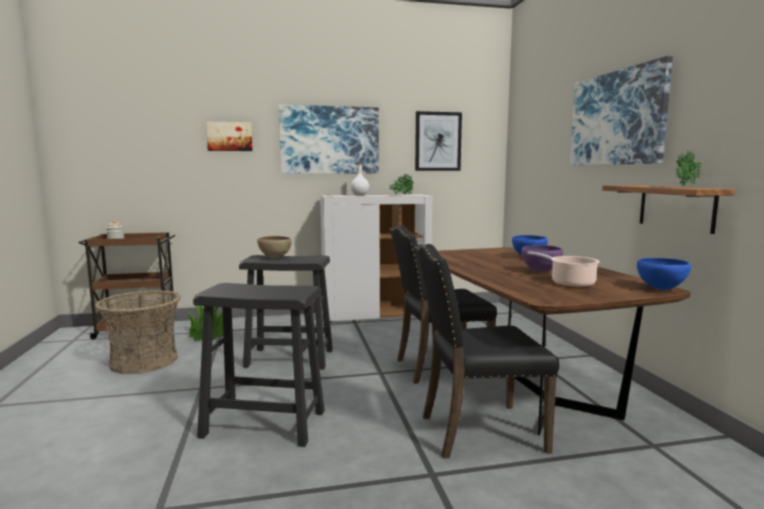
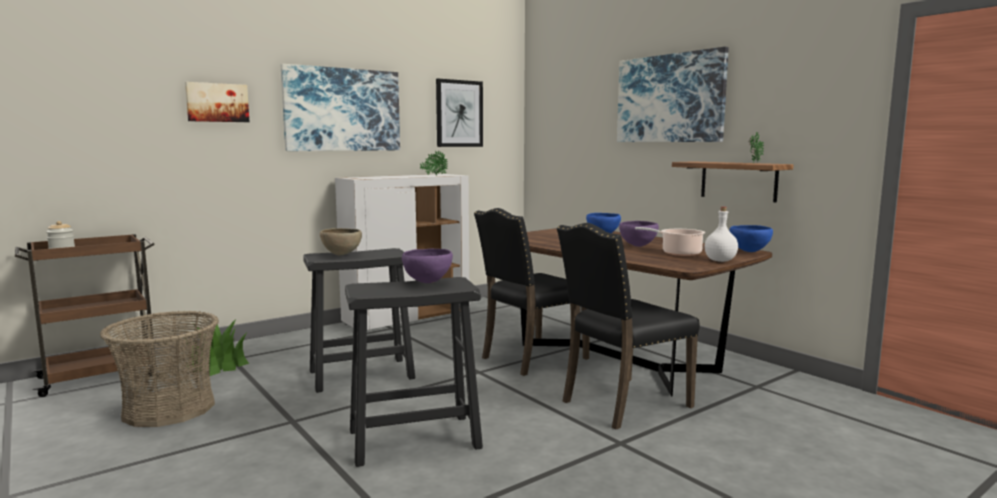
camera: 25 degrees left, 0 degrees up
white bottle [351,162,369,195] -> white bottle moved to [705,207,738,262]
none -> purple bowl [402,249,453,283]

